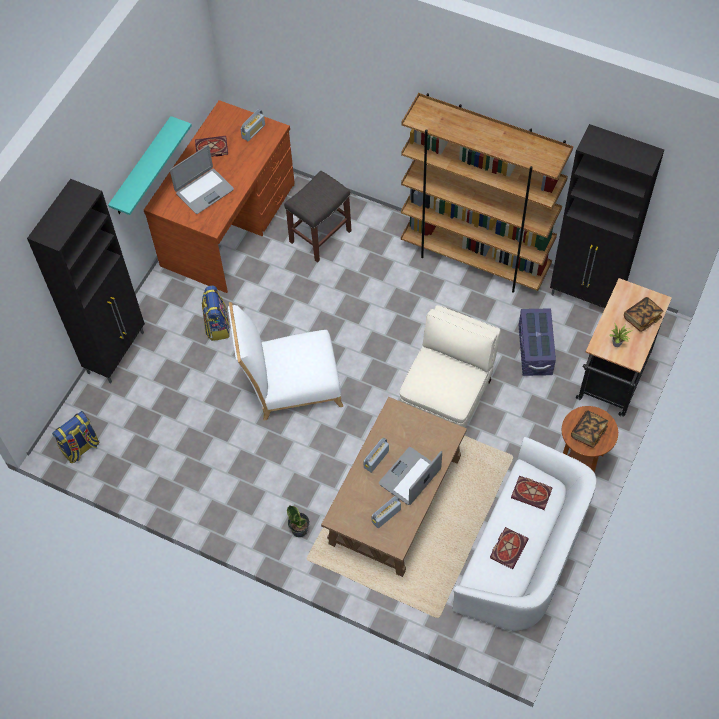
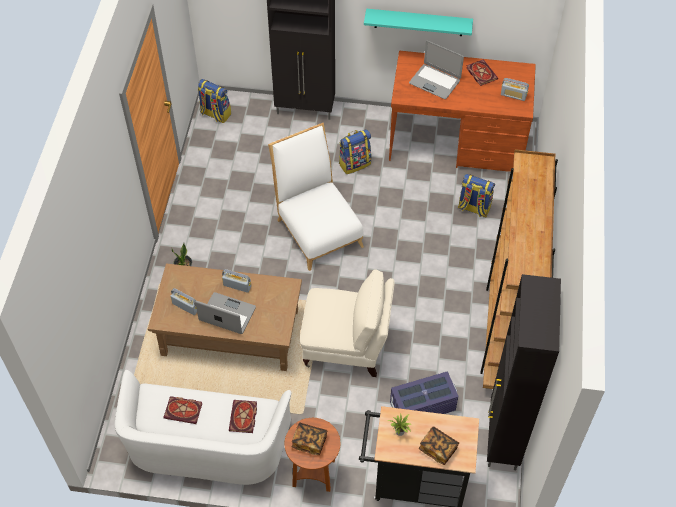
camera: 70 degrees right, 5 degrees down
grey stool [284,171,352,263] -> backpack [458,174,495,217]

